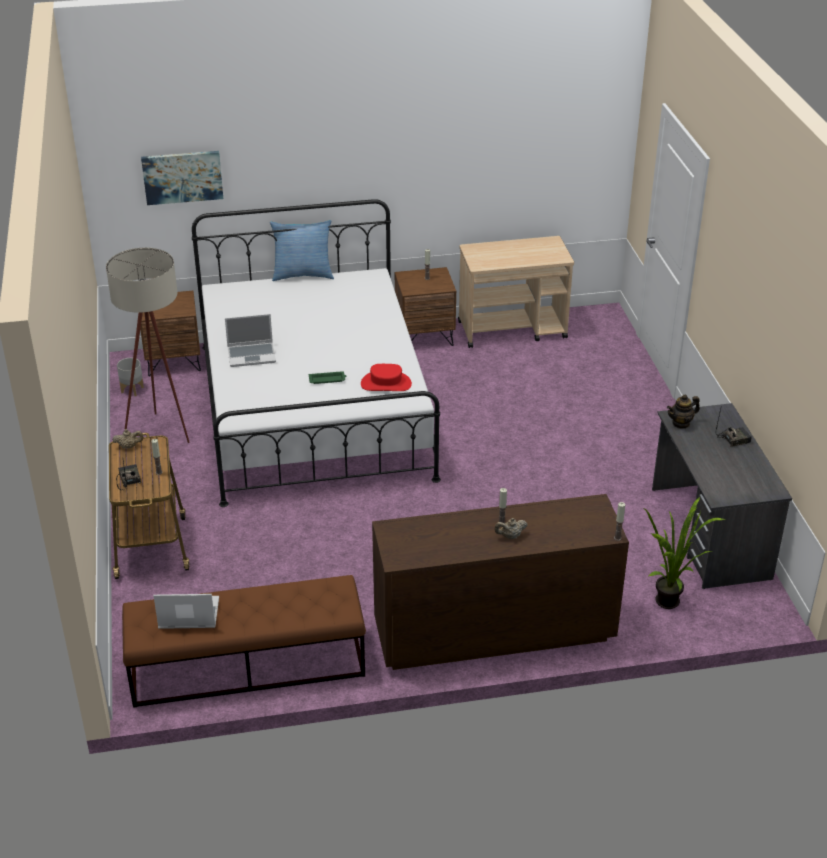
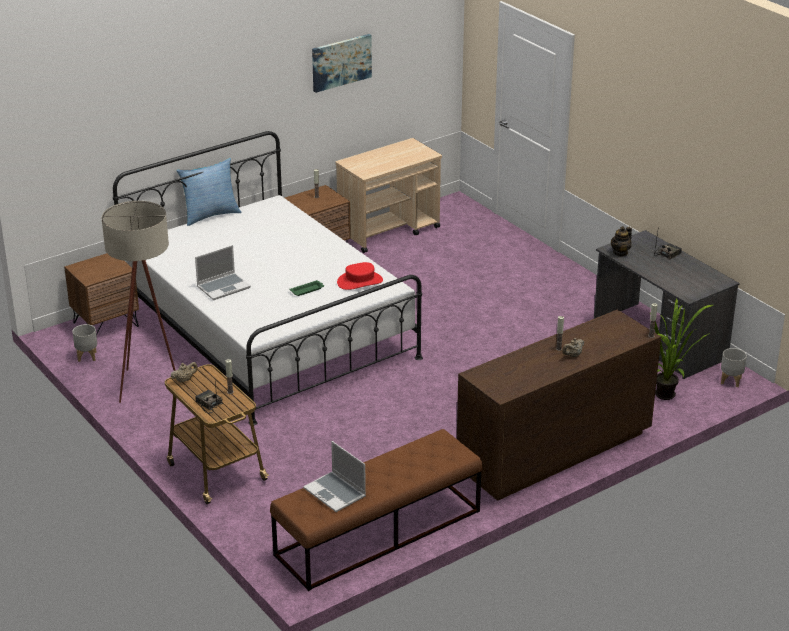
camera: 25 degrees left, 5 degrees down
picture [141,151,223,205] -> picture moved to [312,34,372,93]
laptop [153,594,219,629] -> laptop turned 105 degrees counterclockwise [303,441,366,512]
none -> grey planter [721,348,747,387]

